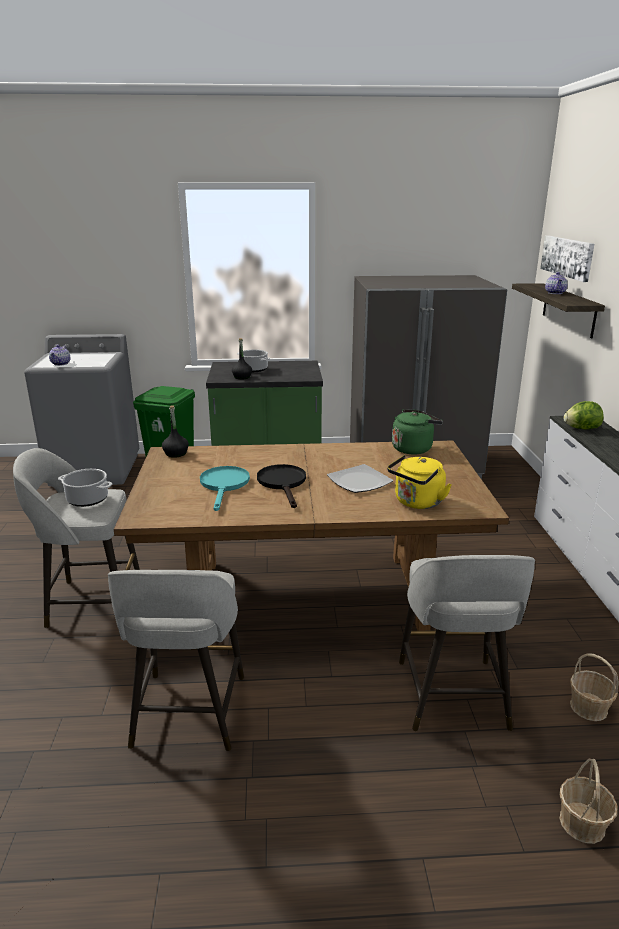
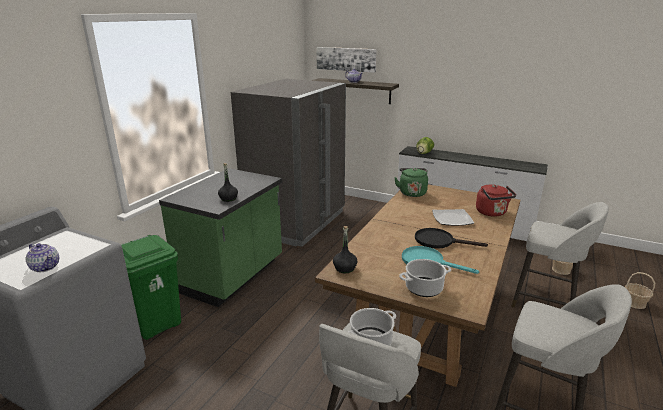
camera: 60 degrees left, 0 degrees up
cooking pot [237,349,270,372] -> cooking pot moved to [399,259,451,297]
yellow kettle [387,455,452,509] -> red kettle [476,185,516,217]

